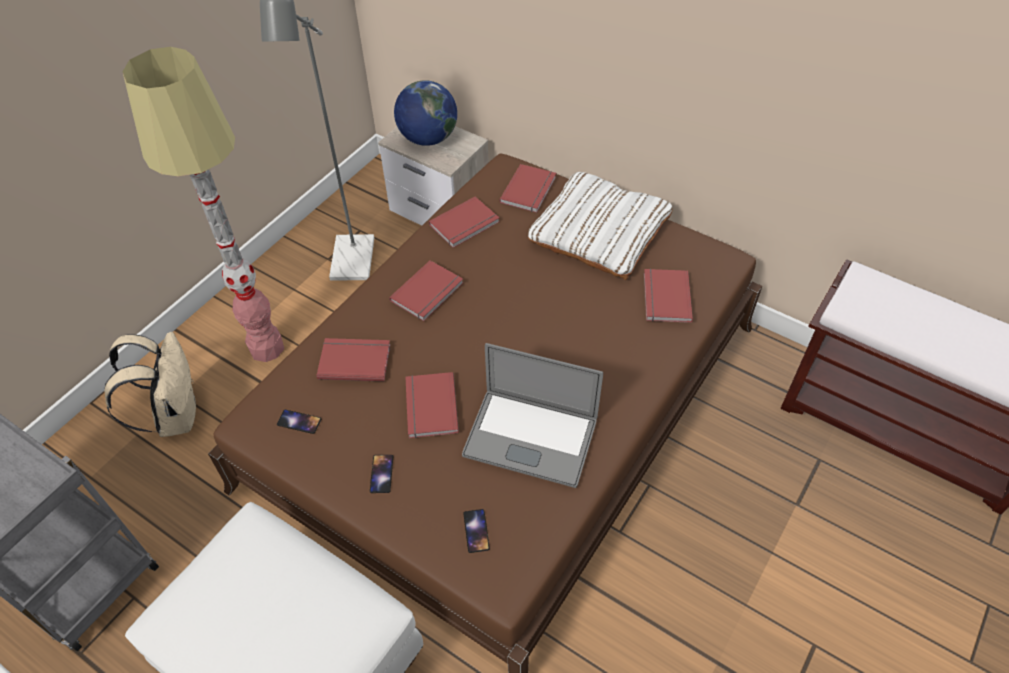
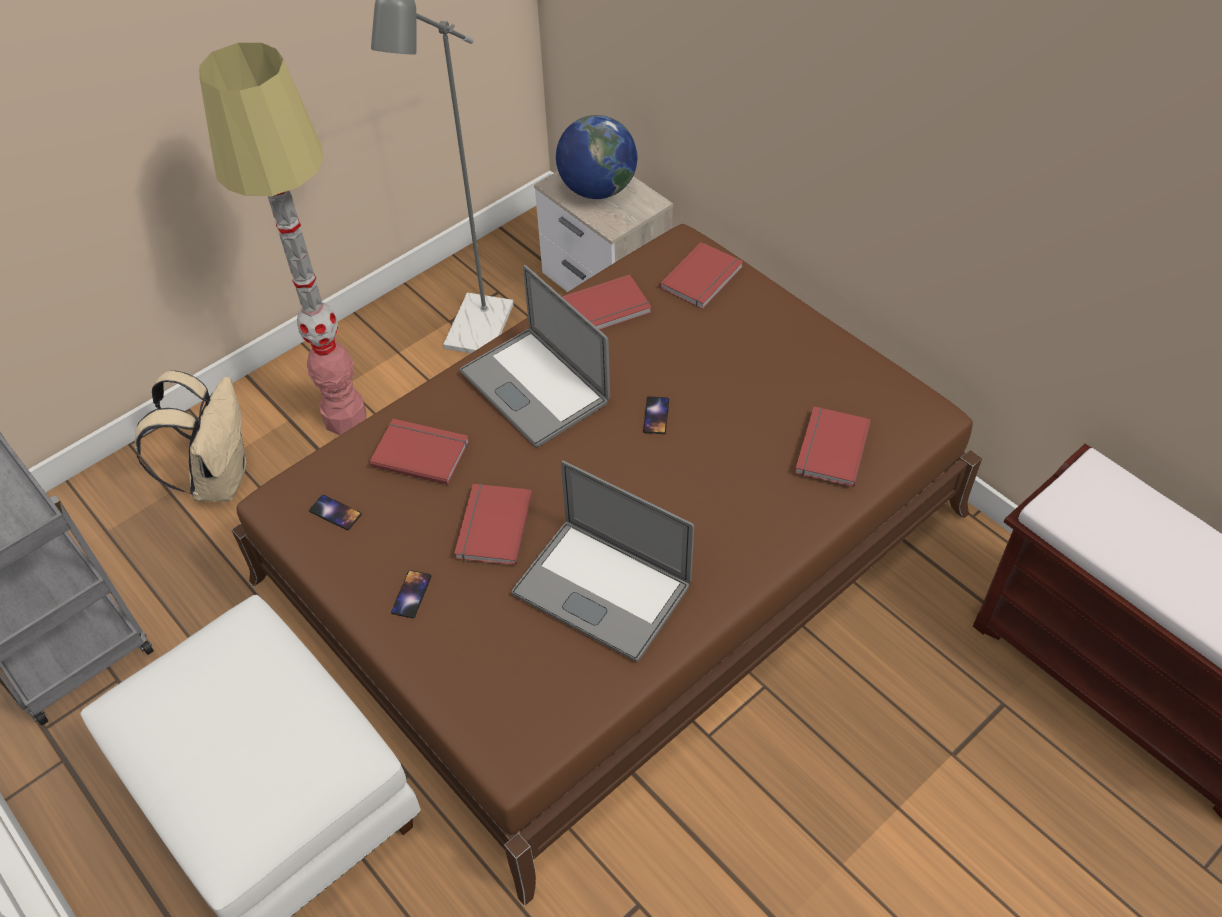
camera: 15 degrees right, 0 degrees up
red book [389,260,463,321] -> laptop [460,264,610,447]
phone [463,509,490,553] -> phone moved to [643,396,669,434]
white pillow [528,172,673,280] -> none

